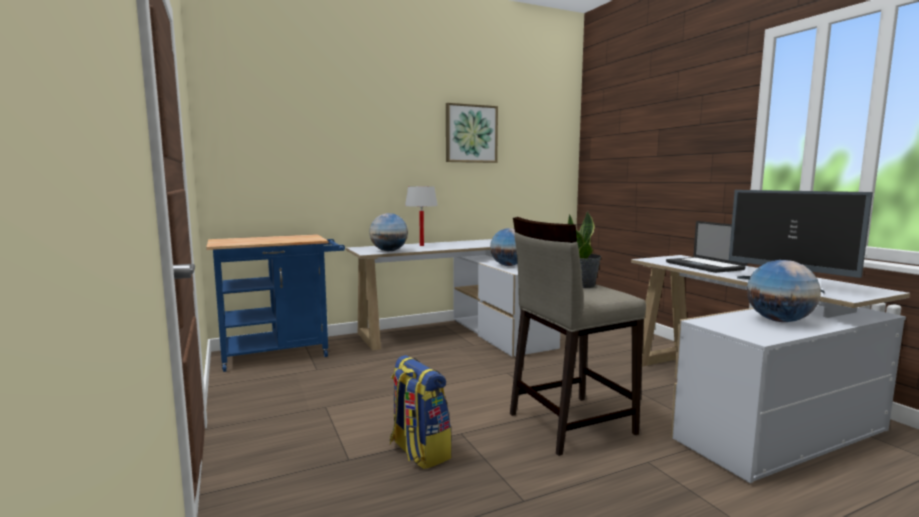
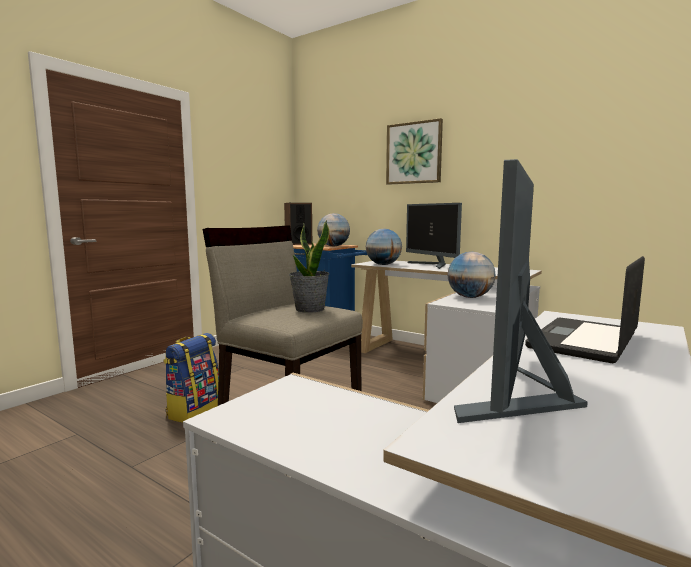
camera: 60 degrees right, 0 degrees up
white table lamp [405,186,438,246] -> monitor [406,203,462,269]
picture [446,103,498,163] -> picture moved to [386,118,443,185]
globe [747,260,821,322] -> globe moved to [317,213,350,246]
none -> speaker [284,203,312,245]

